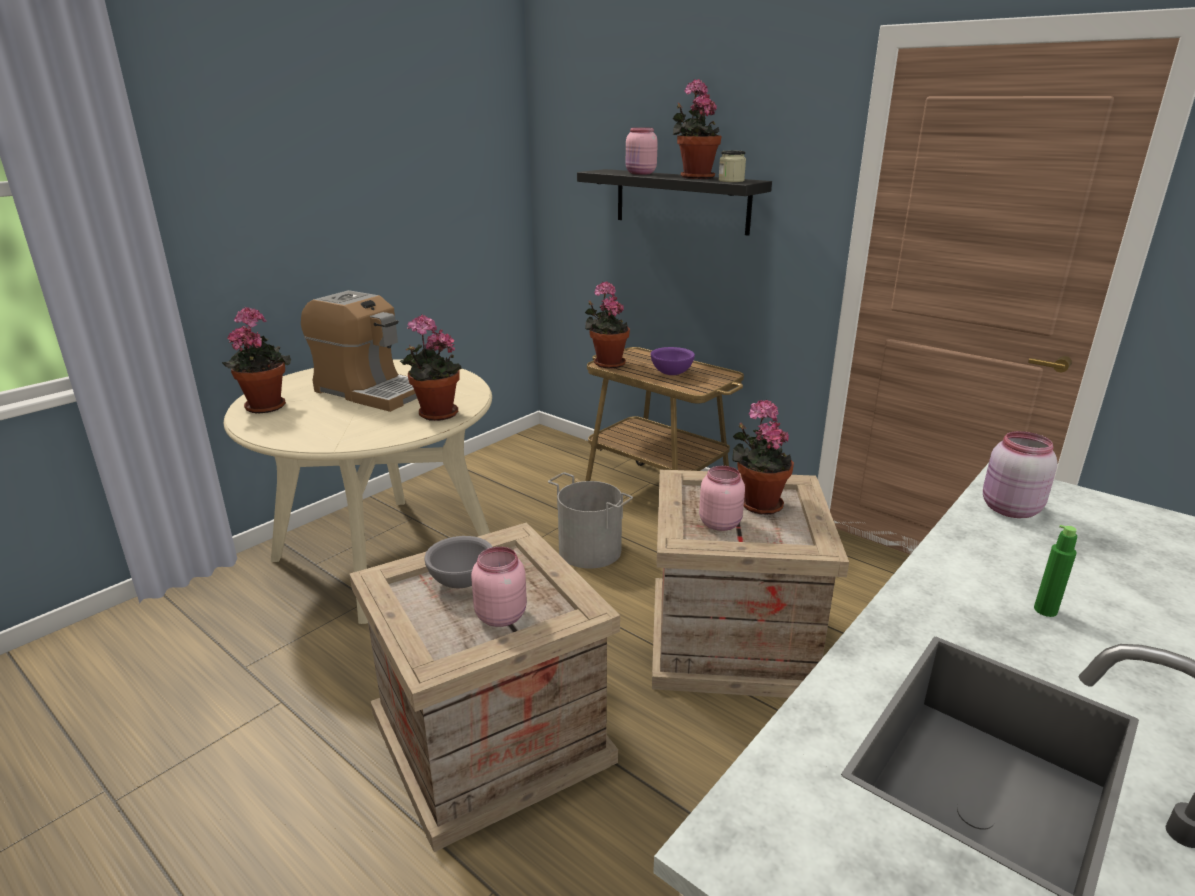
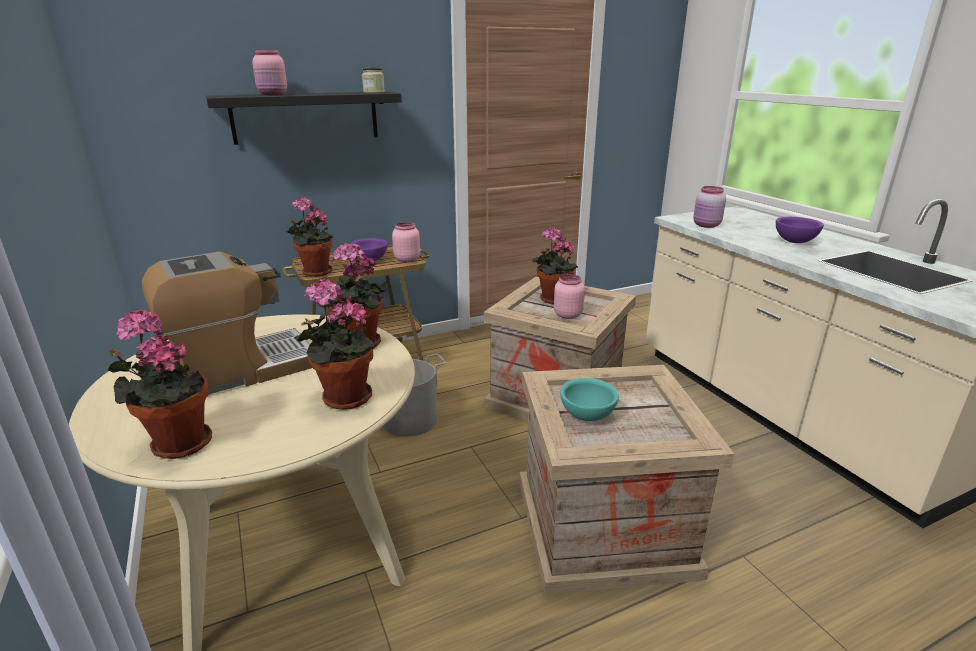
camera: 65 degrees left, 0 degrees up
grey bowl [424,536,492,588] -> turquoise bowl [560,378,619,421]
pink jar [471,547,527,627] -> pink jar moved to [392,222,420,262]
potted plant [673,79,722,179] -> potted plant moved to [294,278,374,410]
green bottle [1034,525,1077,617] -> purple bowl [776,217,824,243]

